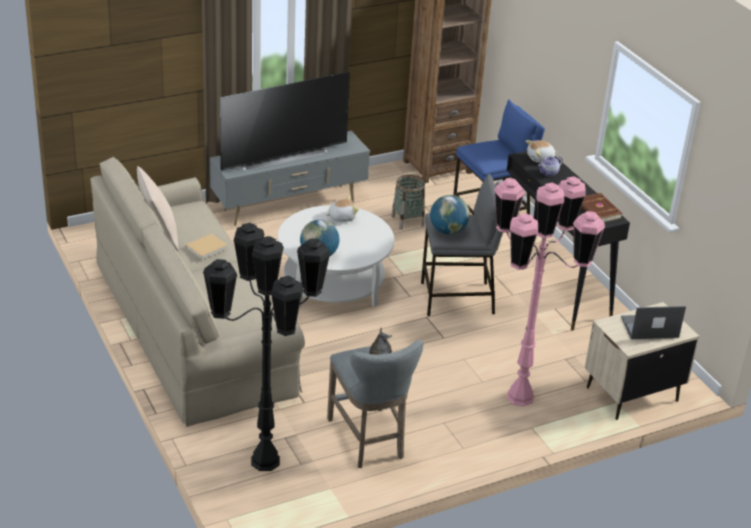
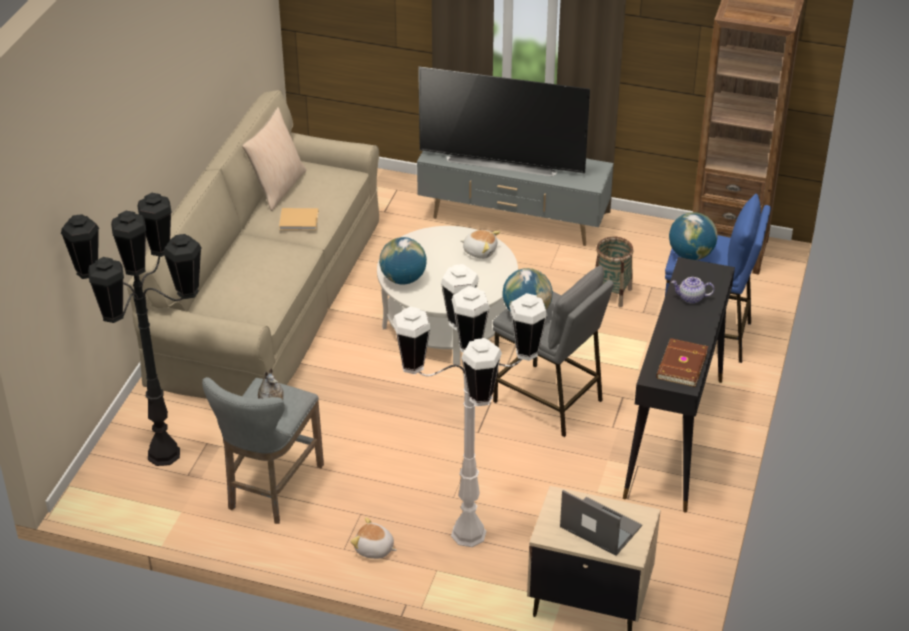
camera: 45 degrees right, 5 degrees up
pink floor lamp [494,176,605,407] -> white floor lamp [393,264,548,547]
plush toy [526,140,557,163] -> plush toy moved to [350,517,397,559]
none -> globe [669,212,718,260]

